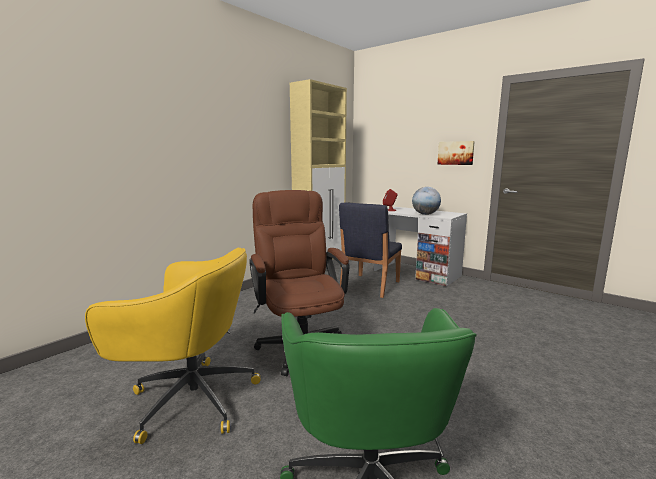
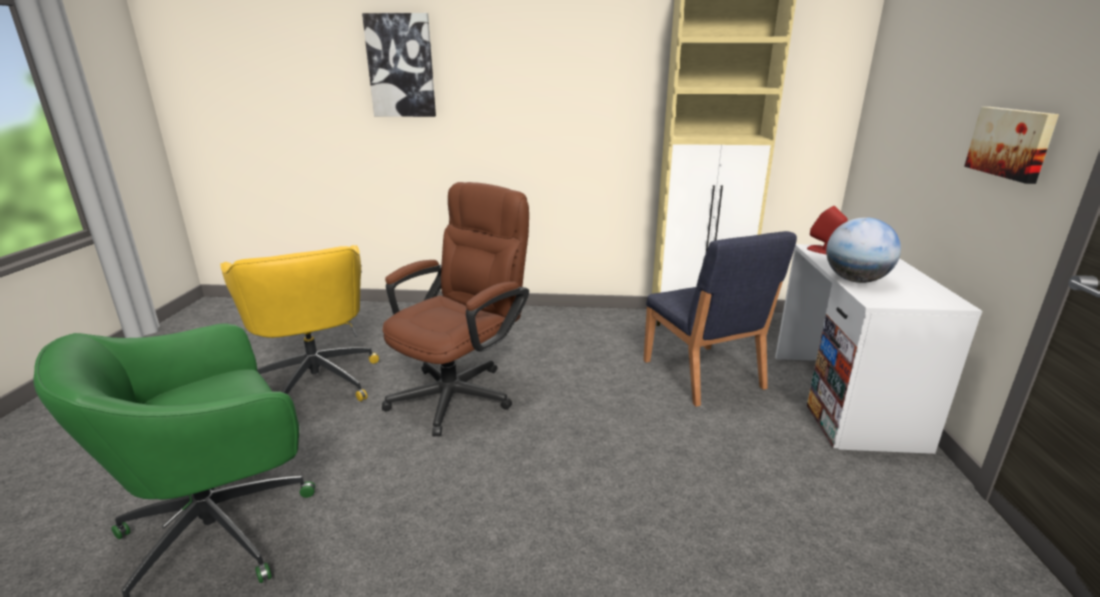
camera: 55 degrees right, 10 degrees up
blue chair [339,203,402,298] -> blue chair turned 105 degrees counterclockwise [644,231,797,407]
none -> picture [362,13,436,117]

